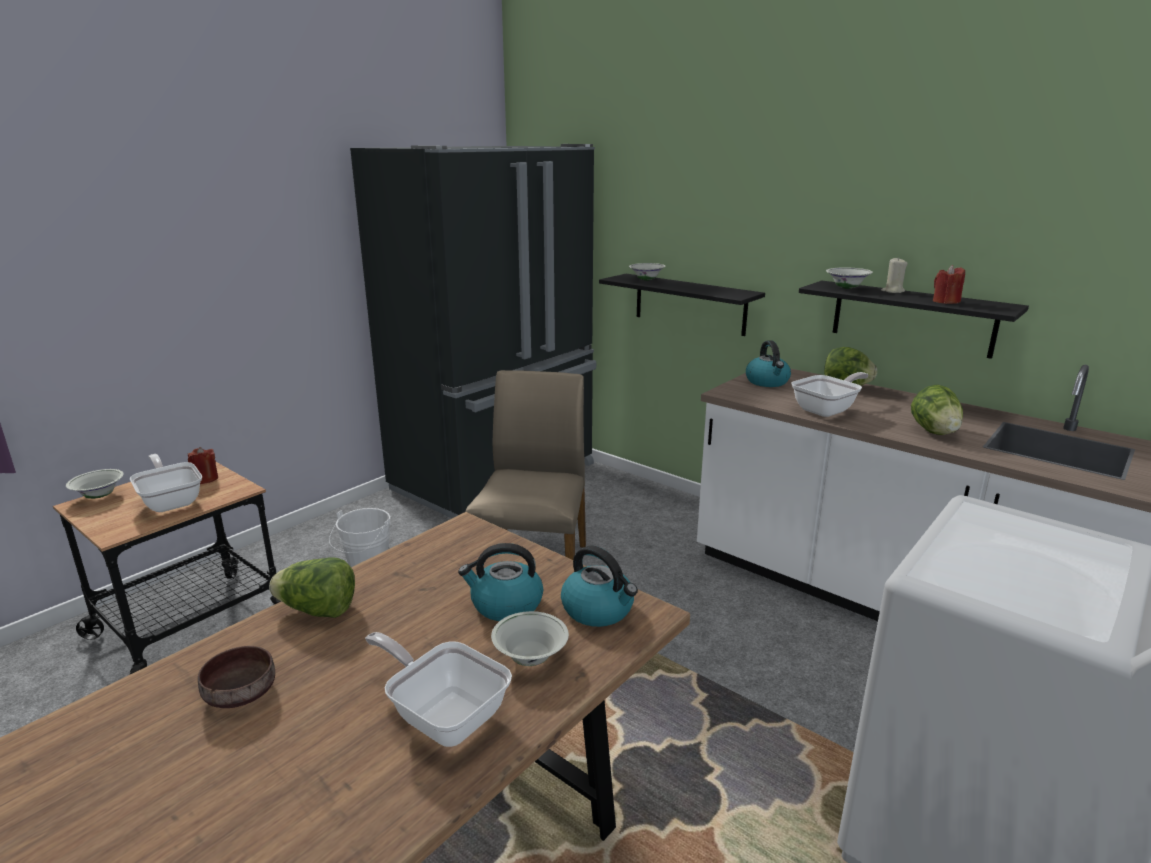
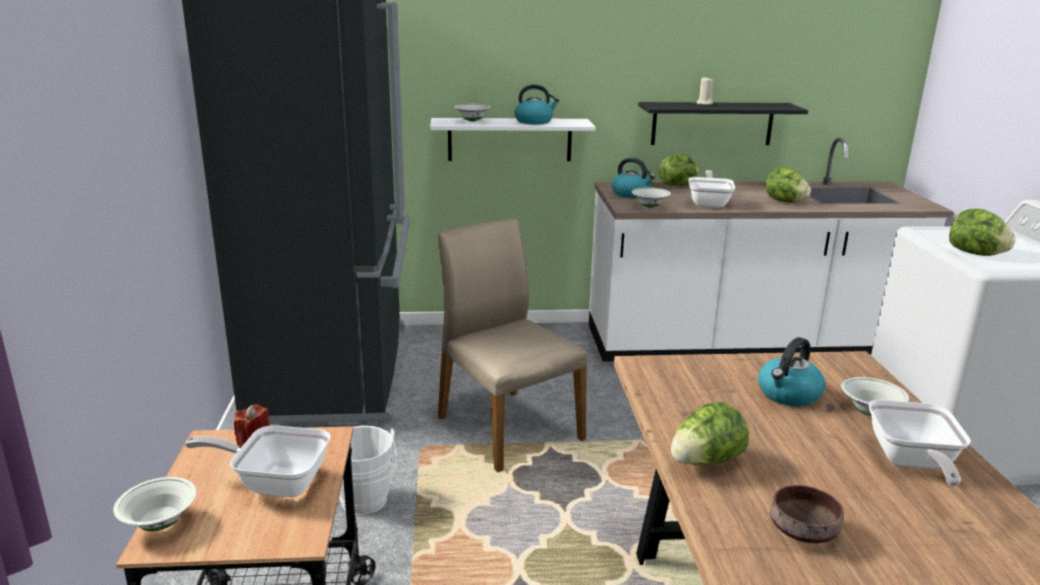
camera: 45 degrees left, 0 degrees up
frying pan [365,632,512,747] -> frying pan turned 75 degrees counterclockwise [868,400,971,486]
kettle [561,545,638,627] -> kettle moved to [514,84,559,125]
black shelf [599,274,765,336] -> white shelf [430,118,595,161]
white bowl [826,268,873,289] -> white bowl moved to [632,187,671,208]
red candle [933,265,965,304] -> none
none -> lettuce [949,208,1016,256]

